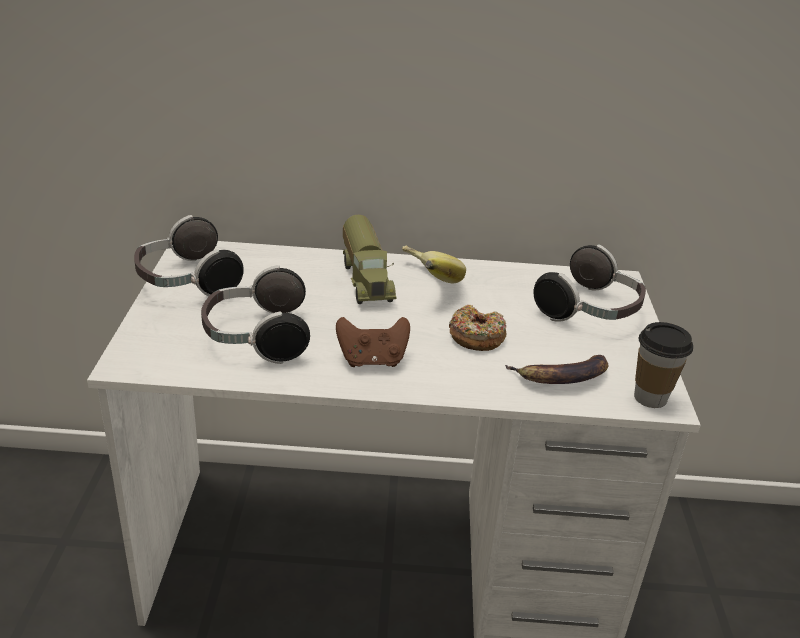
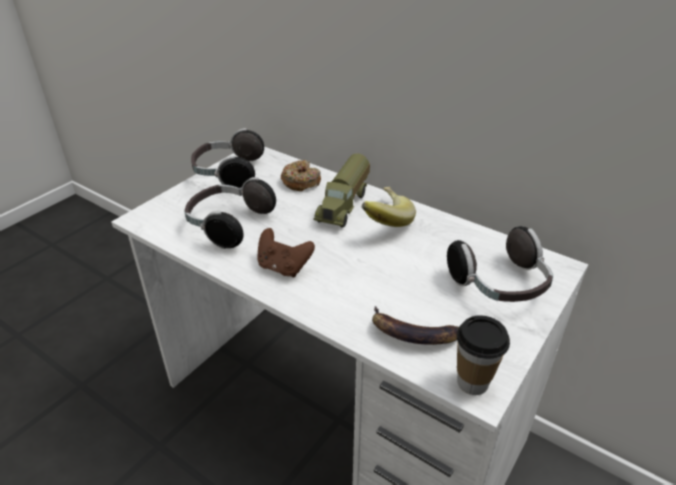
camera: 35 degrees right, 5 degrees up
donut [449,305,507,351] -> donut moved to [281,160,321,191]

